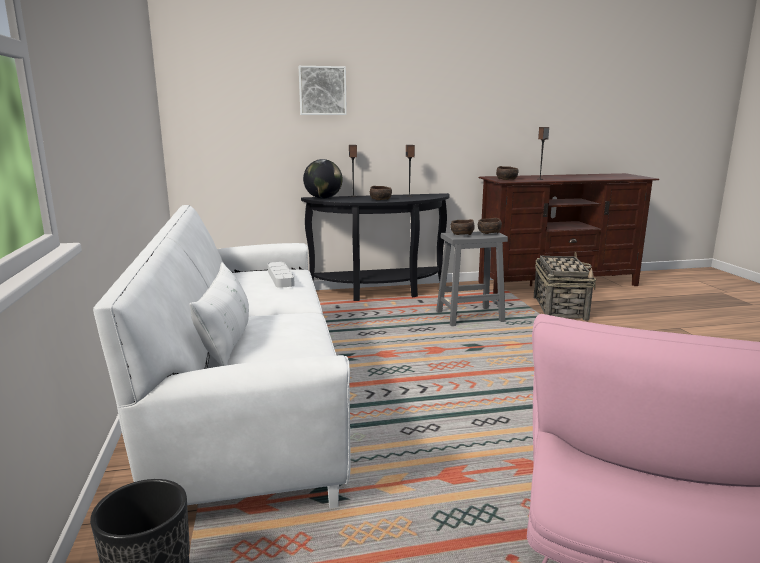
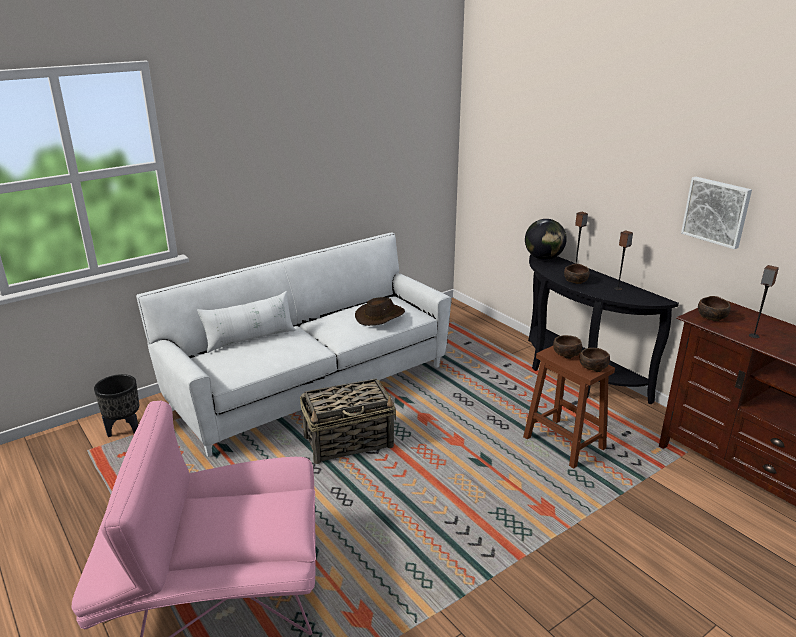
camera: 65 degrees right, 10 degrees up
grey tray [268,262,295,288] -> brown hat [355,297,405,326]
picture [299,66,347,115] -> picture moved to [681,177,752,249]
grey stool [436,231,508,326] -> brown stool [523,346,615,469]
basket [534,252,596,320] -> basket moved to [300,378,396,464]

